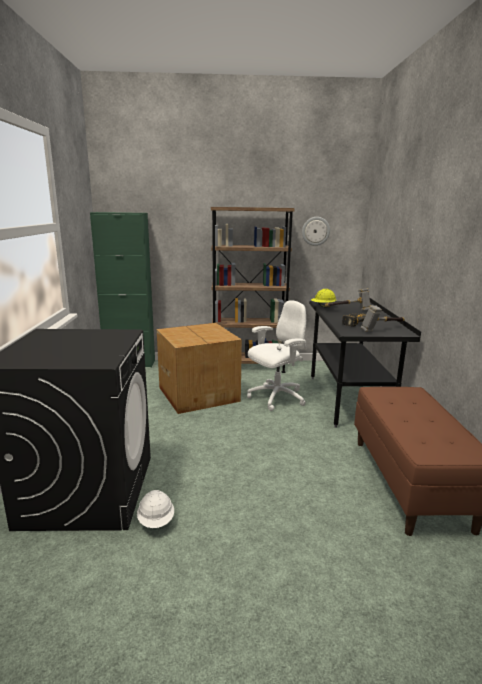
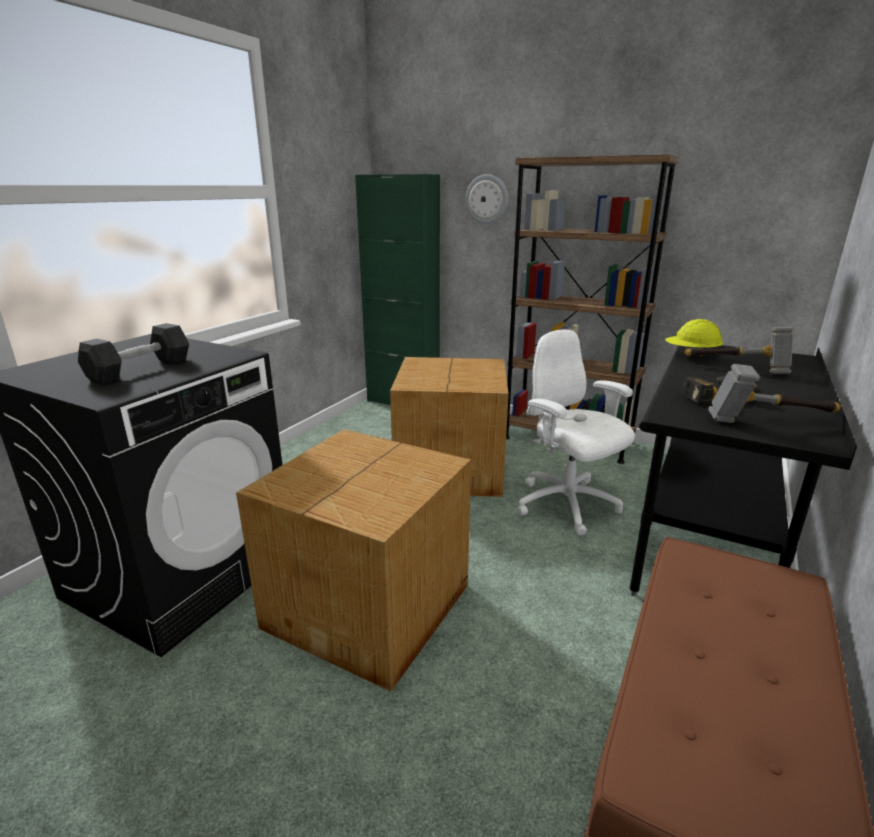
camera: 30 degrees right, 5 degrees up
white hard hat [137,490,174,528] -> none
white office chair [247,300,307,411] -> white office chair turned 120 degrees counterclockwise [518,330,635,536]
wall clock [302,217,330,246] -> wall clock moved to [465,174,508,224]
none -> black dumbbell [78,323,189,384]
none -> cardboard box [236,429,471,692]

